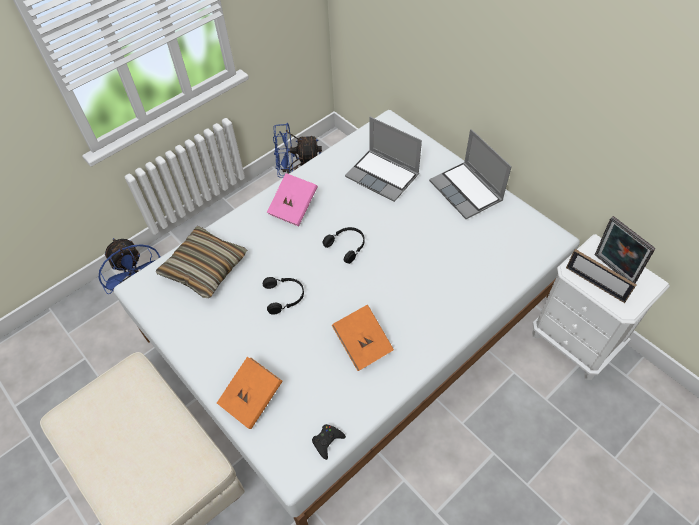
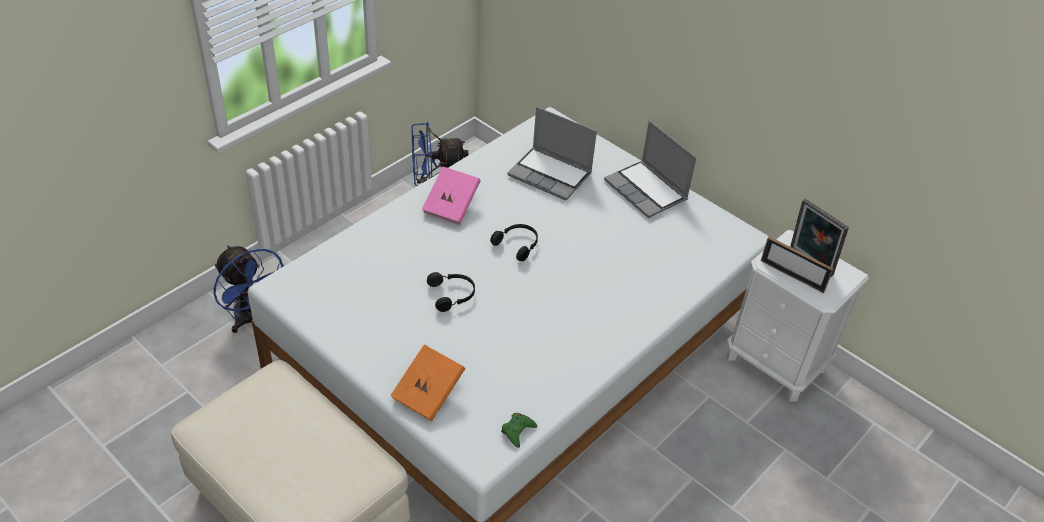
camera: 10 degrees left, 10 degrees down
pillow [156,226,247,298] -> none
black game controller [312,424,346,460] -> green game controller [501,413,537,448]
orange book [332,305,394,371] -> none

